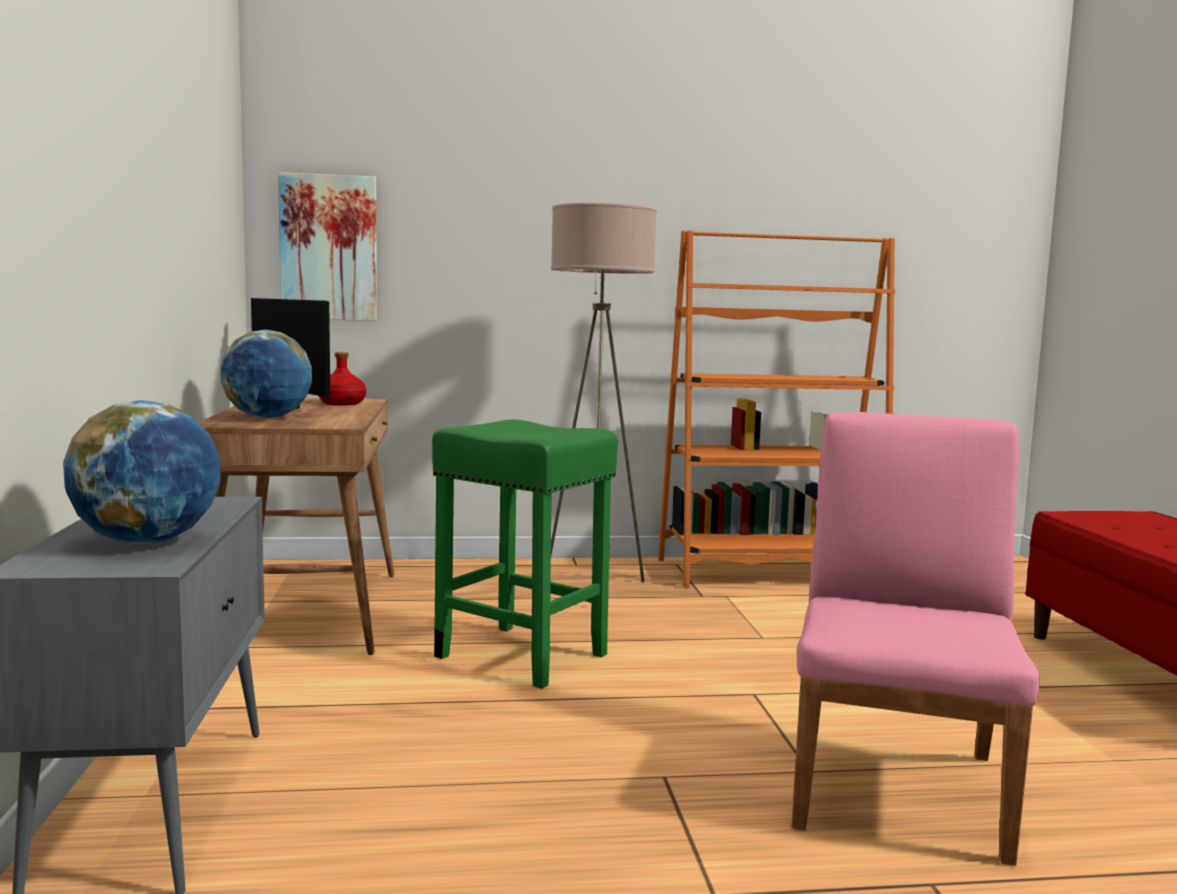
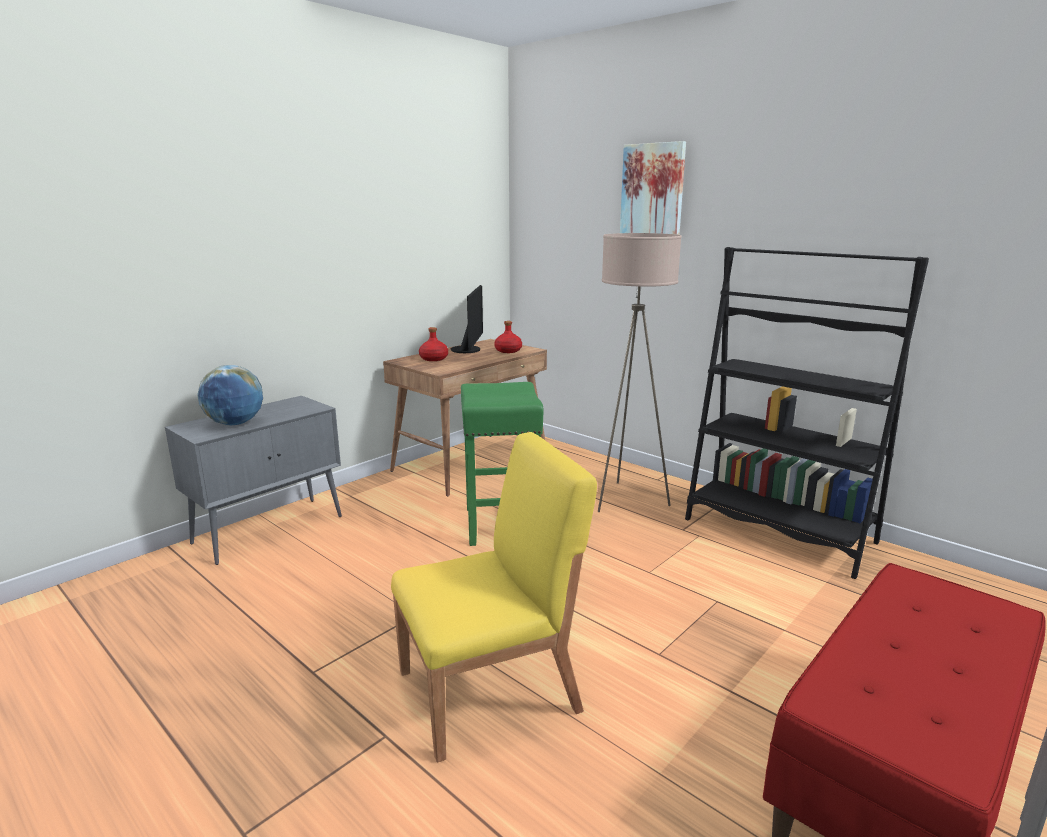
camera: 50 degrees right, 10 degrees up
globe [220,329,312,418] -> red bottle [419,327,448,361]
picture [278,172,377,321] -> picture moved to [620,141,686,235]
orange bookcase [658,230,895,588] -> black bookcase [685,247,929,579]
pink chair [792,412,1040,866] -> yellow chair [391,432,597,762]

